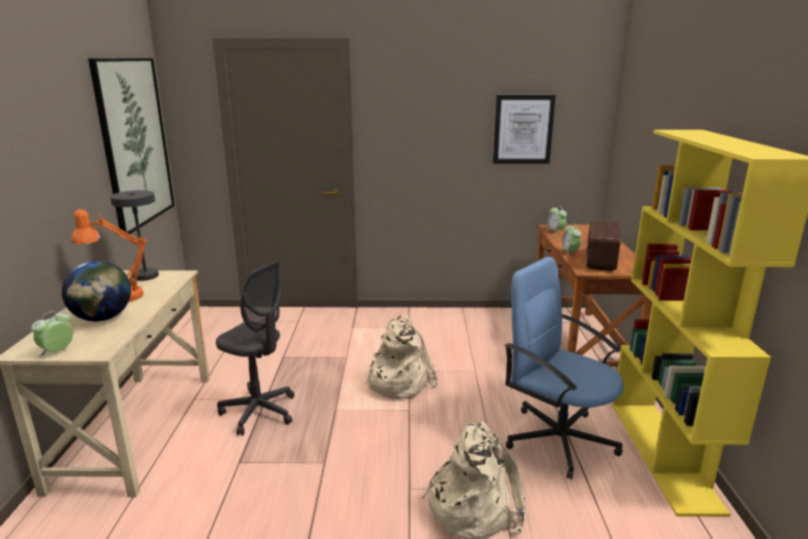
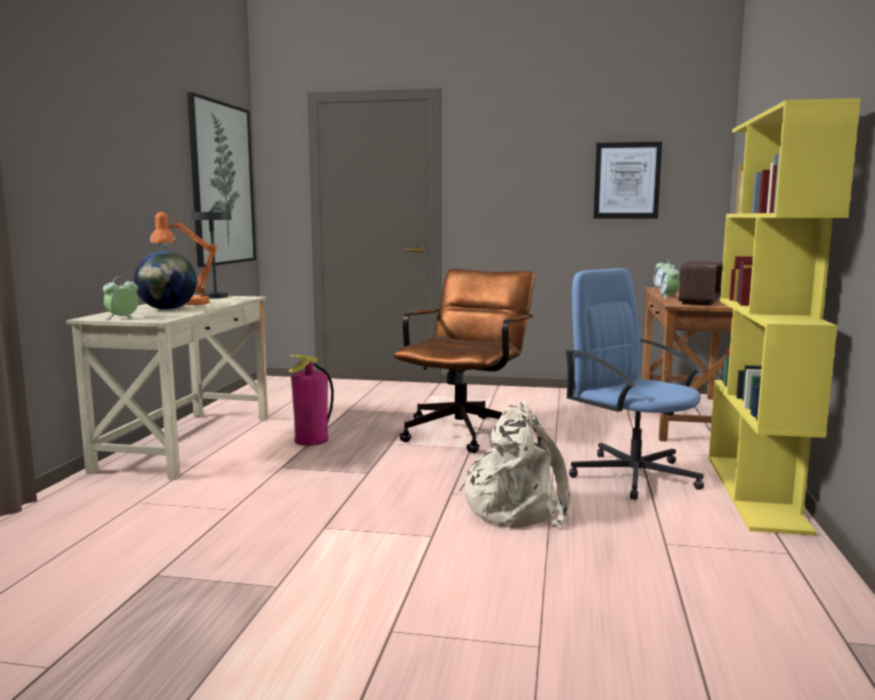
camera: 10 degrees right, 10 degrees down
grey office chair [216,260,294,436] -> fire extinguisher [288,355,334,446]
beige backpack [365,315,438,399] -> brown office chair [394,269,535,453]

